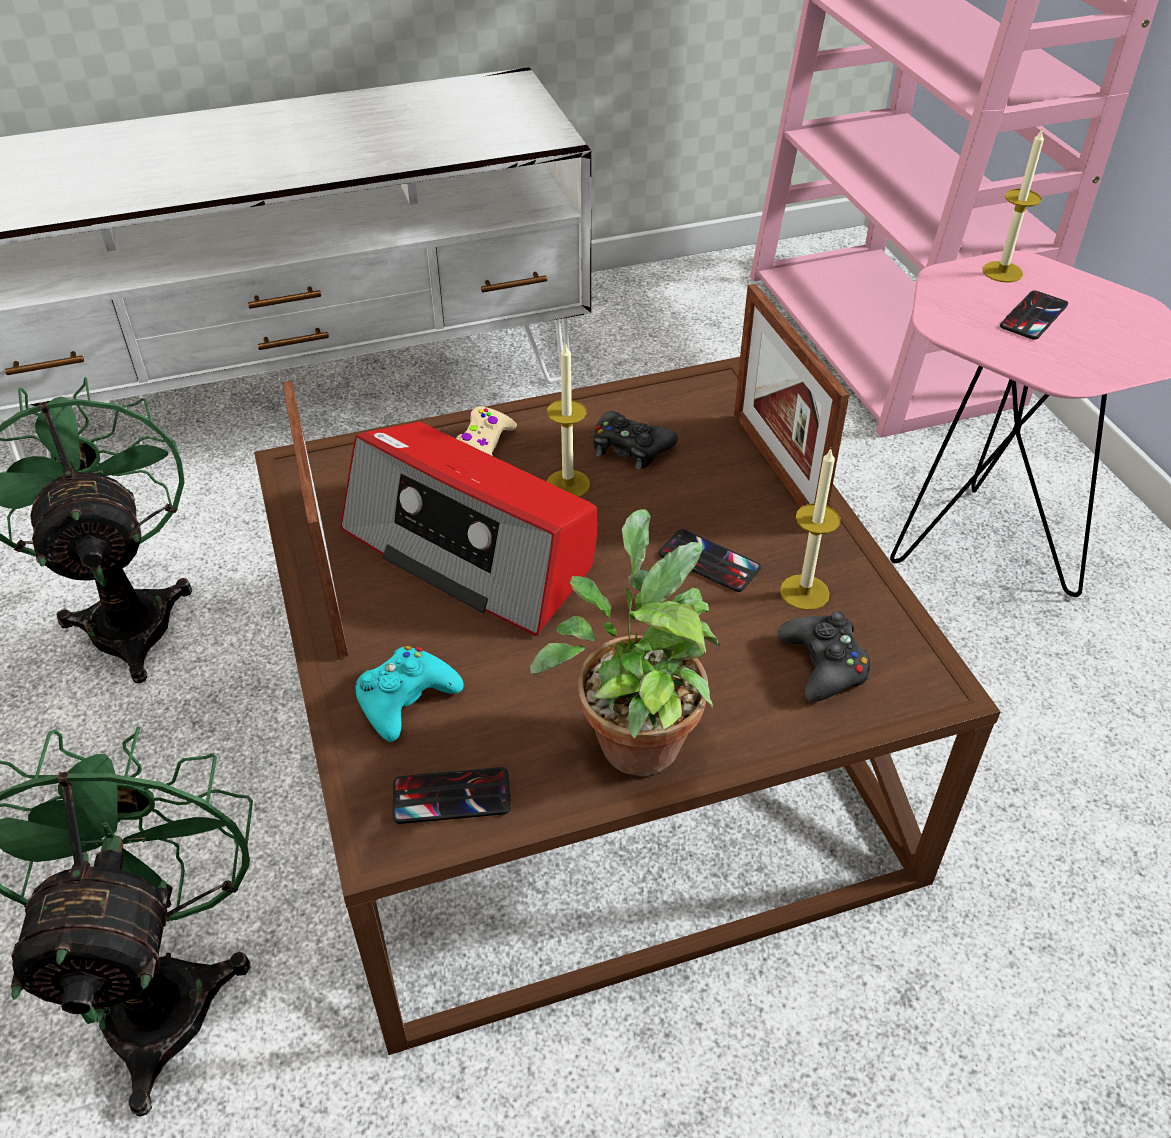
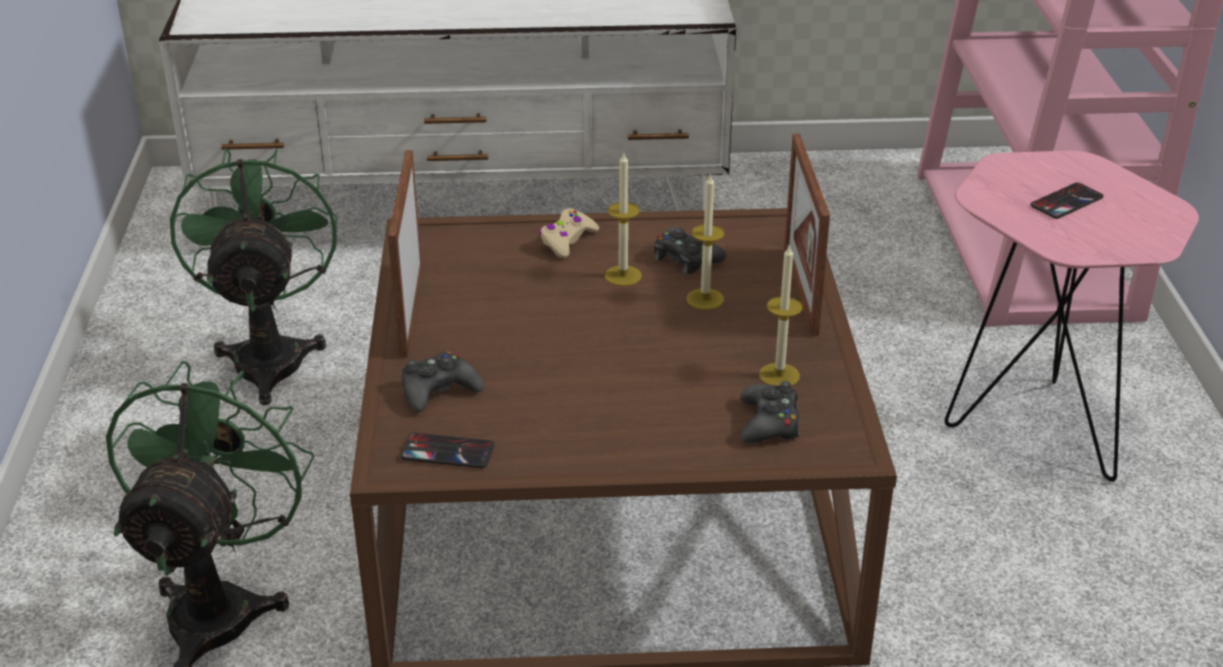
camera: 15 degrees right, 10 degrees down
radio [340,422,597,636] -> none
turquoise game controller [355,646,464,742] -> black game controller [402,351,484,412]
potted plant [530,509,720,776] -> none
phone [659,529,761,592] -> none
candle [982,129,1044,283] -> candle moved to [686,173,724,310]

